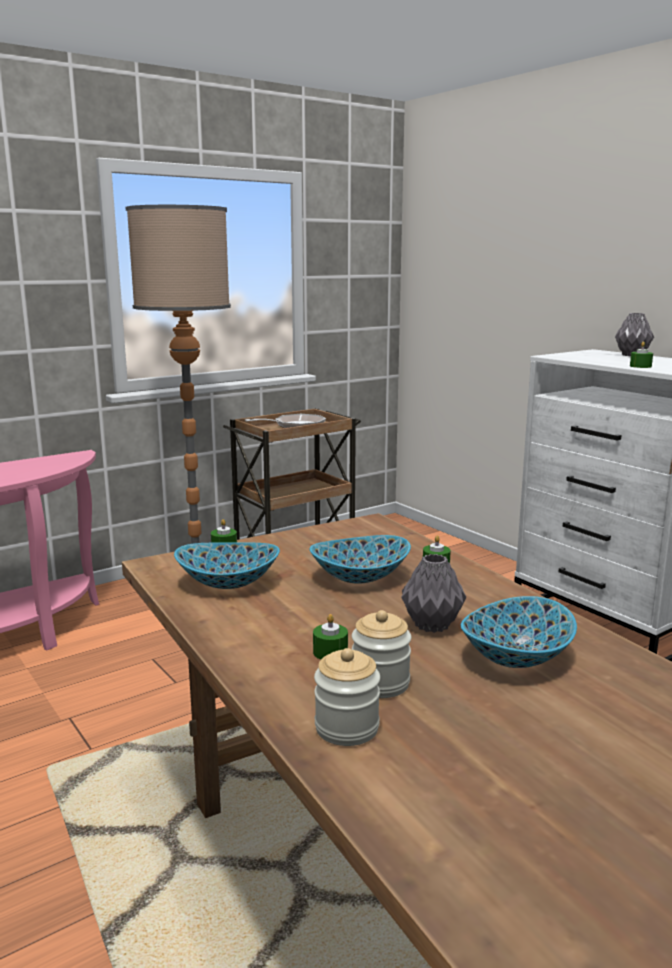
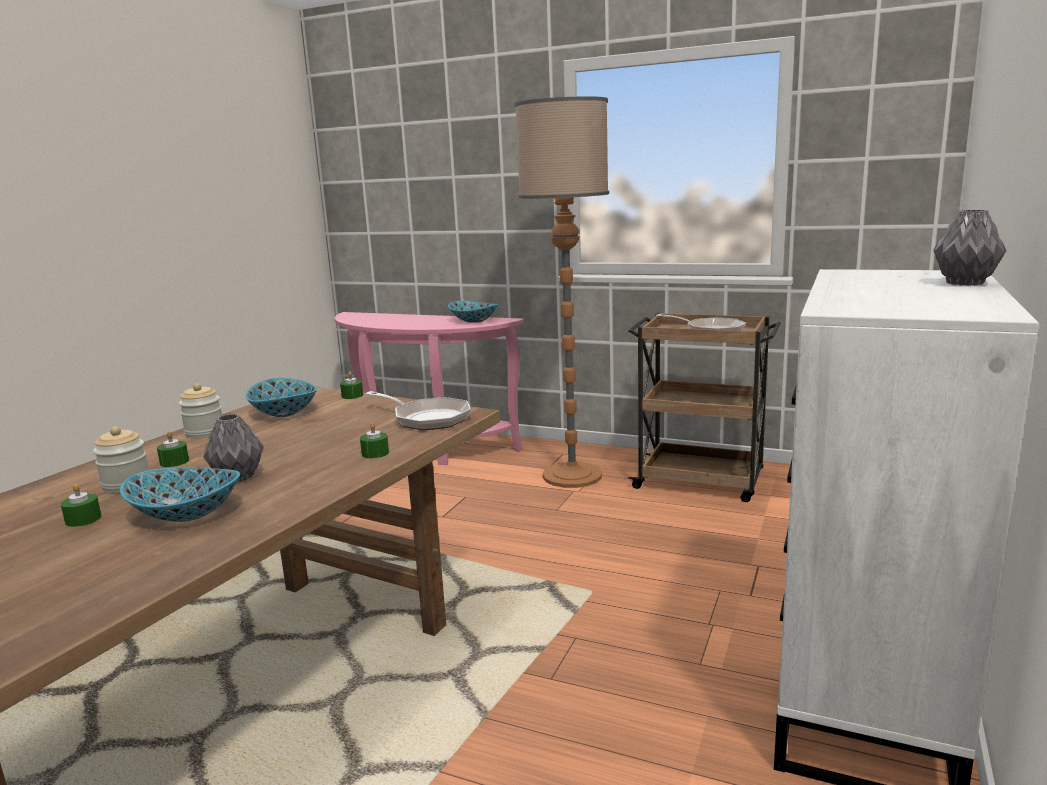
camera: 60 degrees right, 0 degrees up
bowl [309,535,411,584] -> bowl moved to [448,301,499,323]
jar [314,648,380,746] -> jar moved to [179,383,222,439]
green candle [630,341,653,368] -> green candle moved to [61,484,101,527]
none -> frying pan [366,391,471,430]

